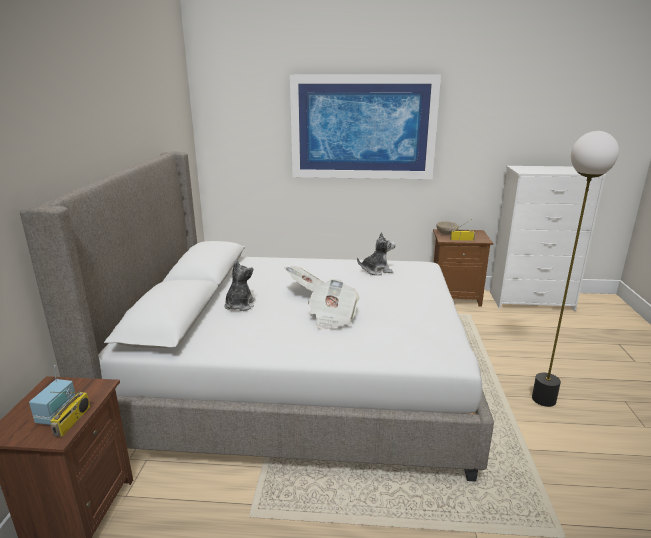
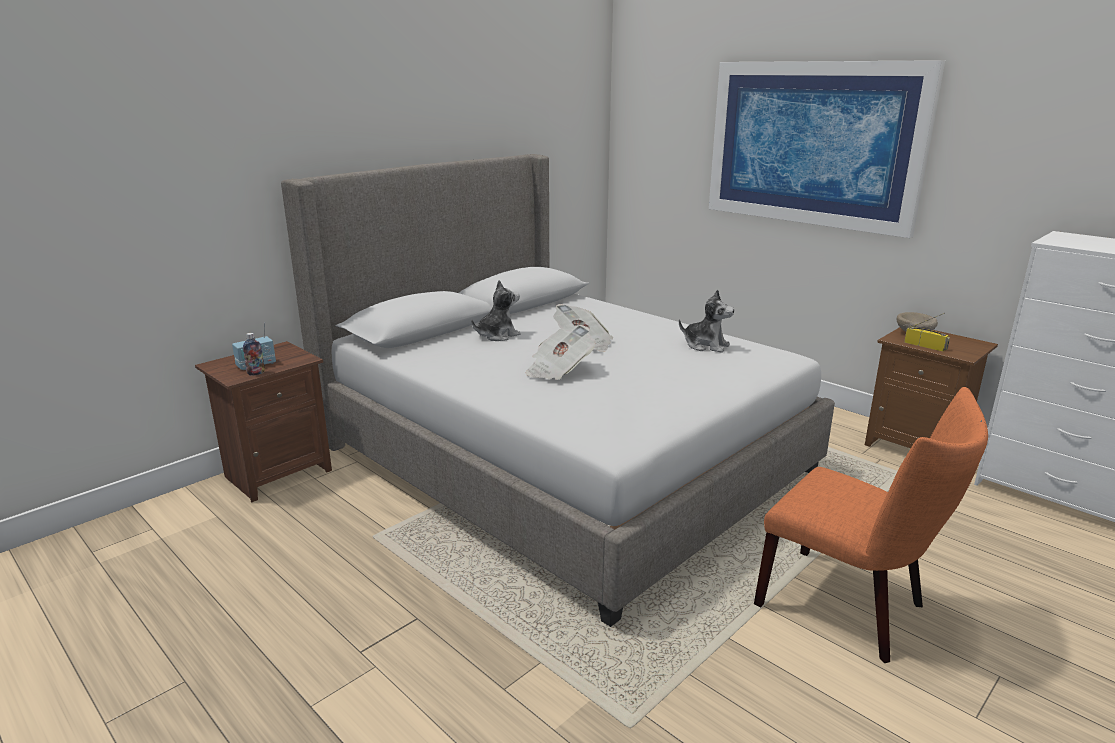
camera: 40 degrees right, 0 degrees up
radio [50,392,90,437] -> bottle [243,333,265,376]
floor lamp [532,131,619,407] -> orange chair [754,387,988,663]

